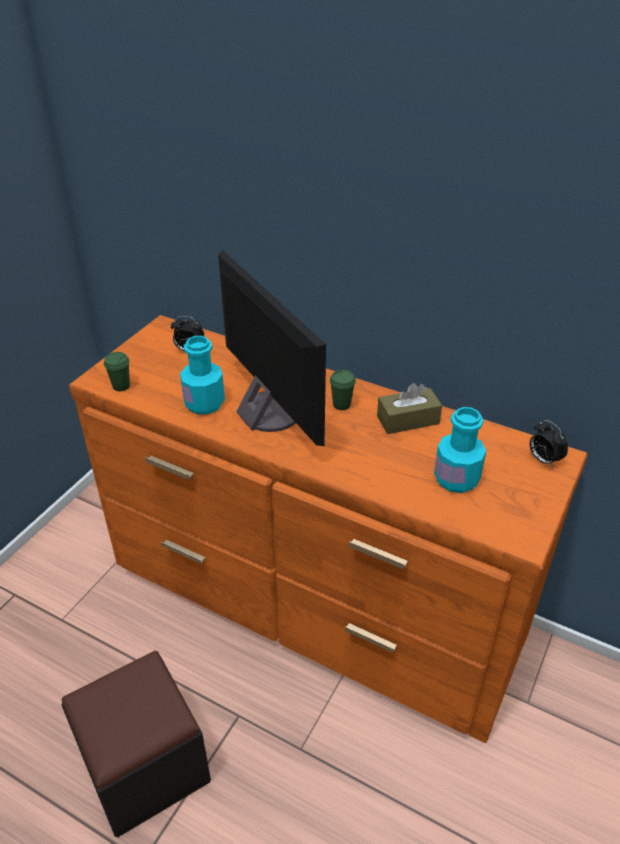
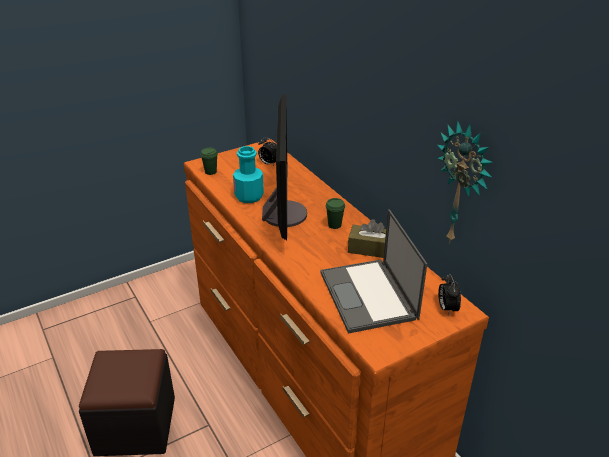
camera: 30 degrees right, 5 degrees down
turquoise bottle [434,407,486,493] -> laptop [320,209,427,334]
none -> wall clock [437,121,493,244]

